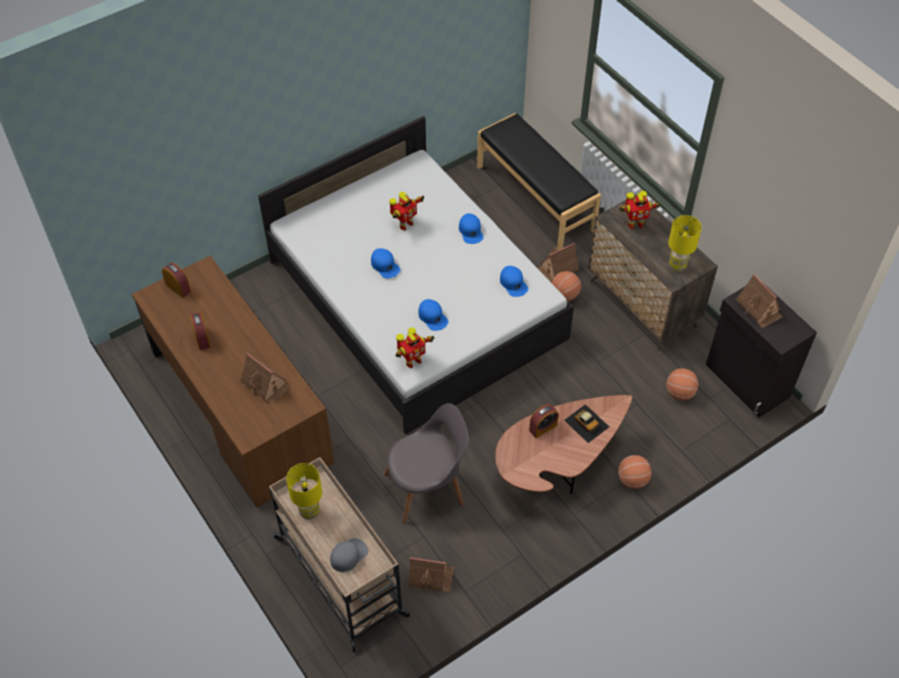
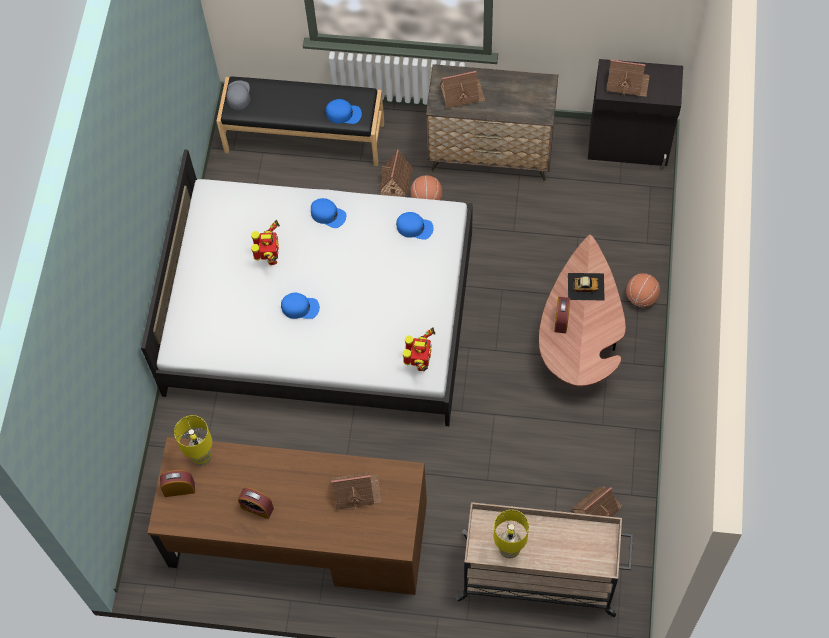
camera: 45 degrees left, 10 degrees up
grey cap [330,538,369,572] -> grey cap moved to [226,80,250,110]
grey chair [384,403,469,524] -> none
blue cap [419,299,449,331] -> blue cap moved to [326,99,362,124]
toy robot [619,191,661,230] -> toy house [440,71,485,109]
basketball [666,368,698,401] -> none
yellow table lamp [668,215,702,272] -> yellow table lamp moved to [174,415,212,466]

